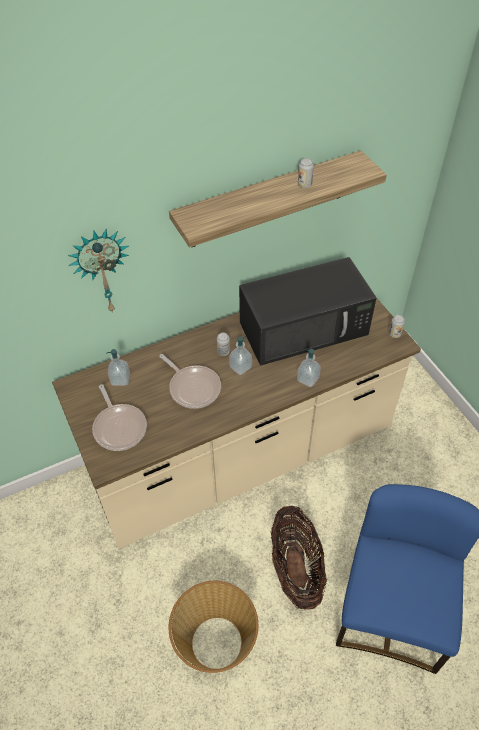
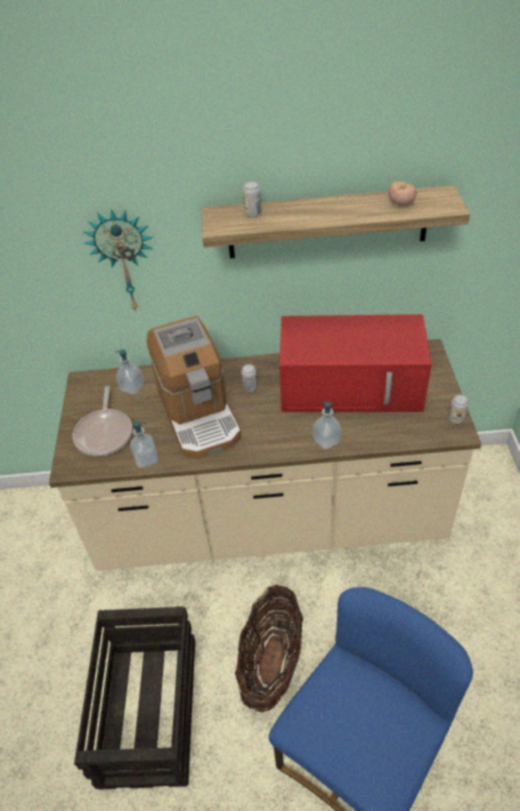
camera: 25 degrees right, 5 degrees down
frying pan [159,354,221,409] -> coffee machine [147,316,241,459]
basket [169,581,258,673] -> crate [74,606,195,790]
soap dispenser [229,336,252,375] -> soap dispenser moved to [130,421,158,468]
black microwave [239,257,377,366] -> red microwave [279,314,432,412]
can [298,158,314,188] -> can moved to [243,181,262,217]
none -> tomato [388,181,417,206]

